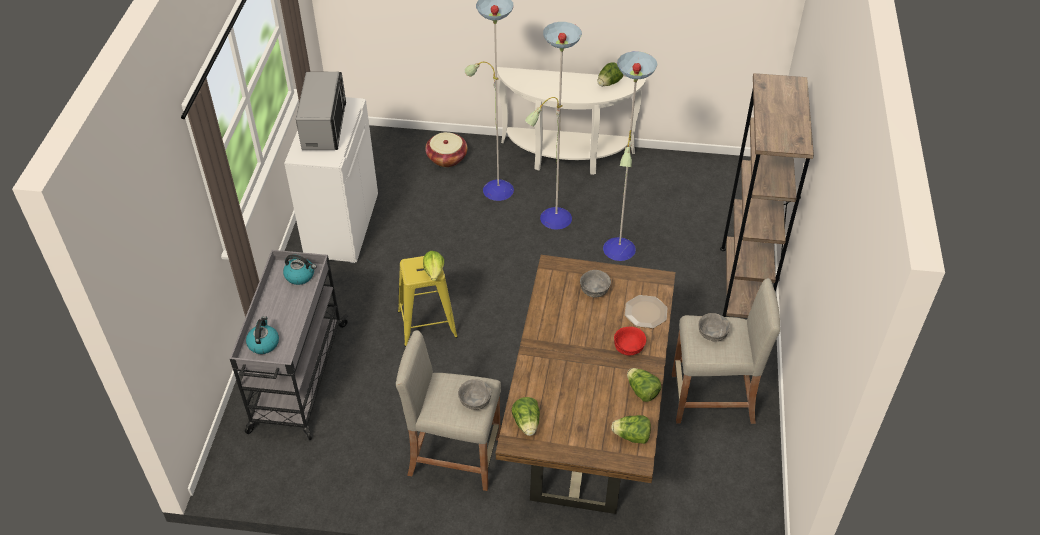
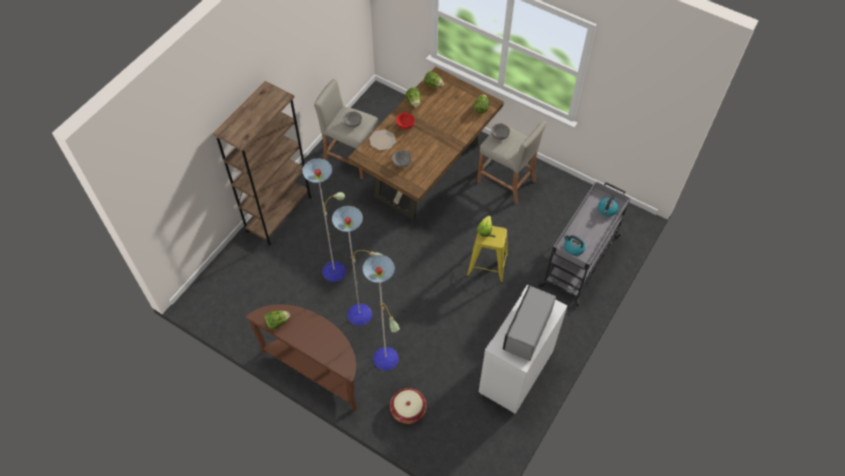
camera: 155 degrees left, 10 degrees up
white console table [497,67,646,175] -> brown console table [246,304,358,411]

